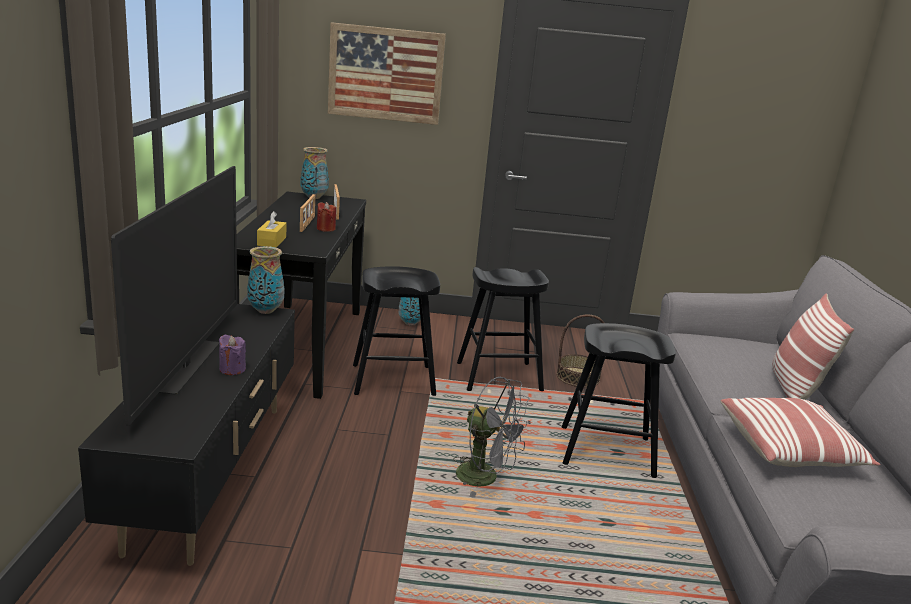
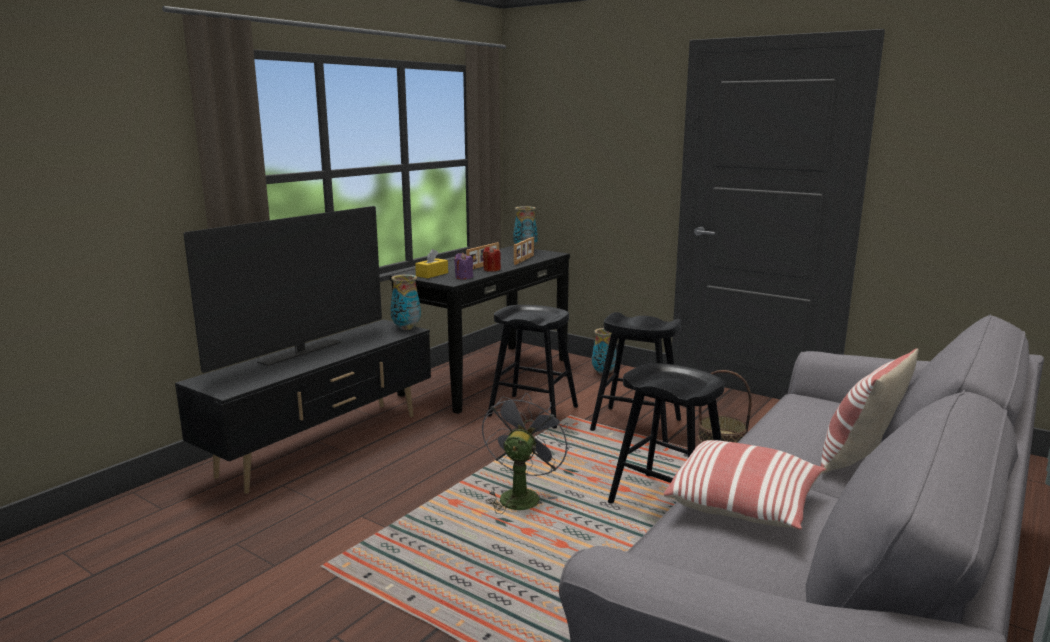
camera: 35 degrees right, 5 degrees down
purple candle [219,334,246,375] -> purple candle moved to [454,253,473,279]
picture [328,22,446,125] -> none
grey fan [453,377,530,498] -> grey fan turned 135 degrees counterclockwise [482,392,569,514]

